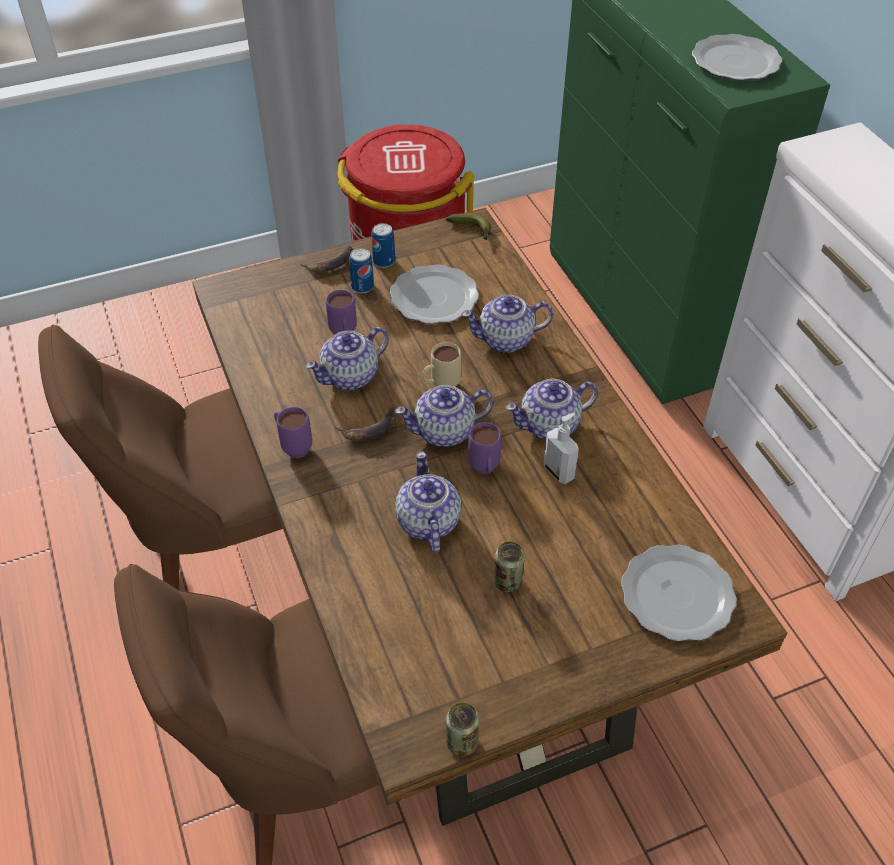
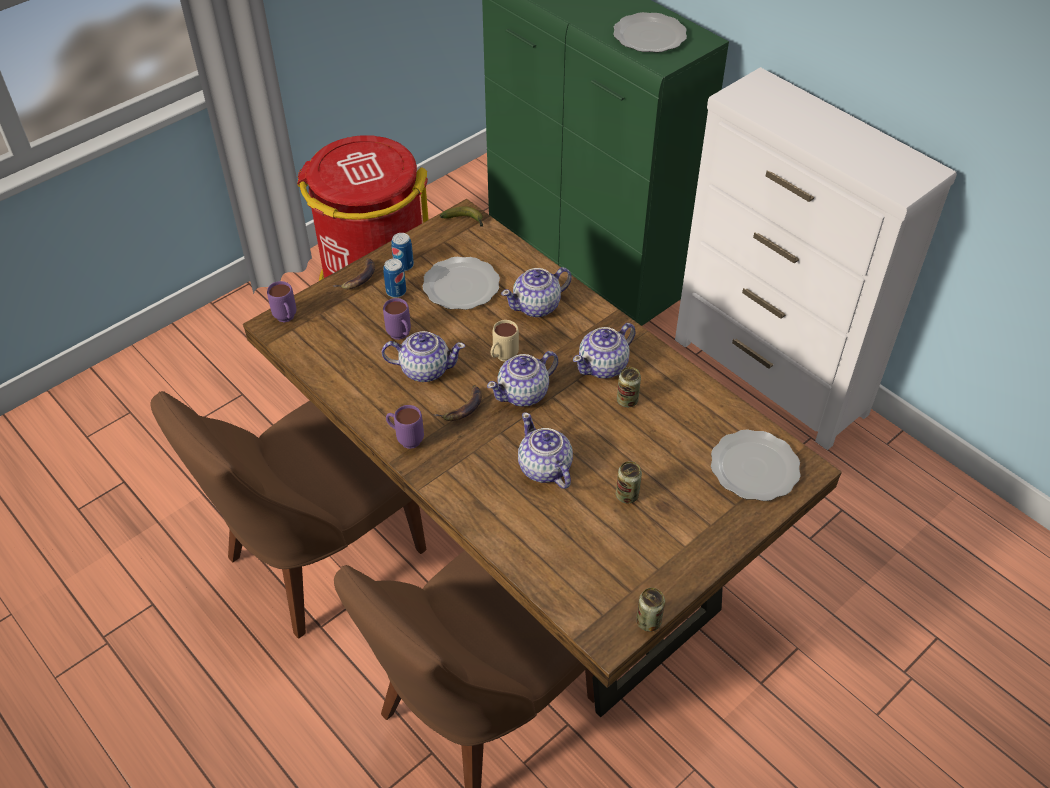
camera: 20 degrees left, 0 degrees up
teapot [305,327,389,390] -> teapot turned 120 degrees counterclockwise [382,331,465,382]
purple mug [468,422,502,474] -> purple mug moved to [267,281,296,322]
soap dispenser [544,413,579,484] -> can [617,367,641,407]

